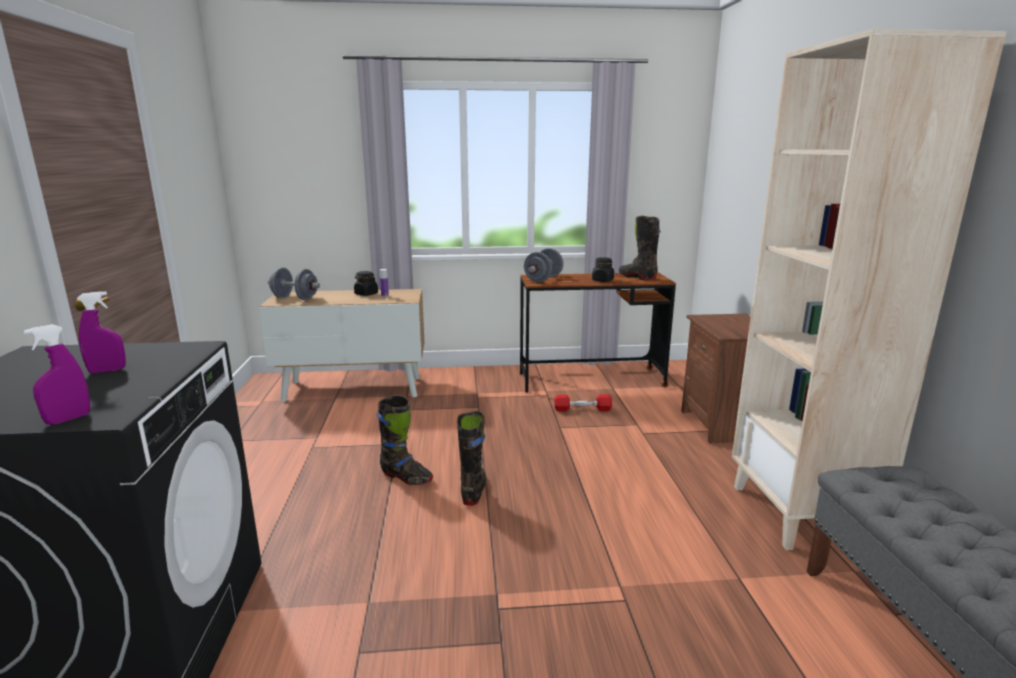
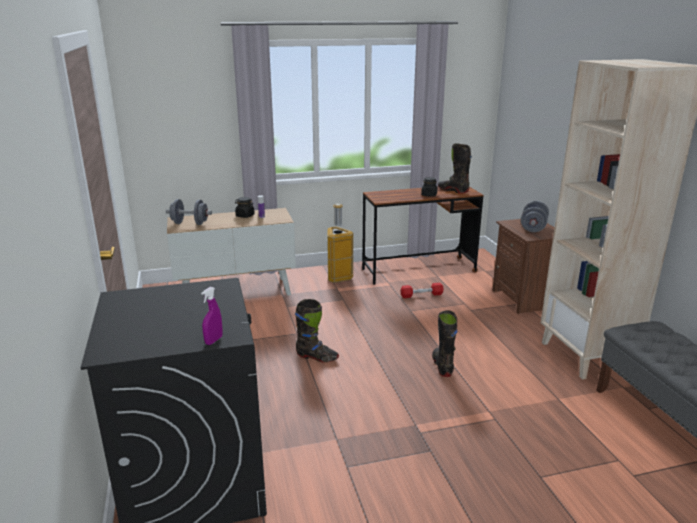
camera: 10 degrees left, 5 degrees up
purple spray bottle [77,291,126,374] -> none
black boot [457,411,487,506] -> black boot moved to [432,310,457,377]
grey dumbbell [524,248,563,282] -> grey dumbbell moved to [521,201,549,232]
none -> trash can [327,204,353,283]

